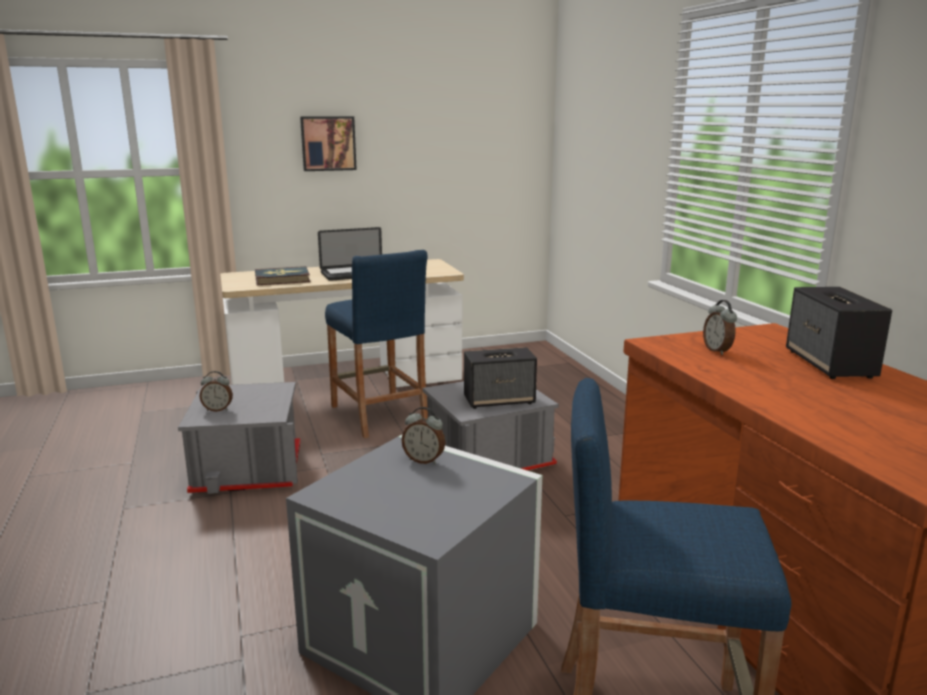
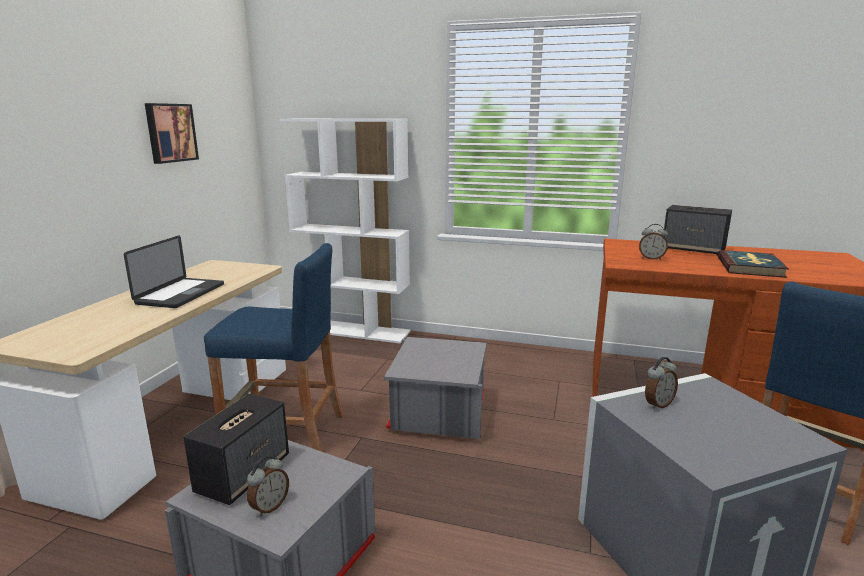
camera: 55 degrees left, 0 degrees up
book [255,266,310,285] -> book moved to [718,250,789,278]
picture [300,116,357,171] -> picture moved to [145,103,199,164]
speaker [464,347,537,409] -> speaker moved to [183,393,289,505]
none -> white bookcase [280,119,411,343]

